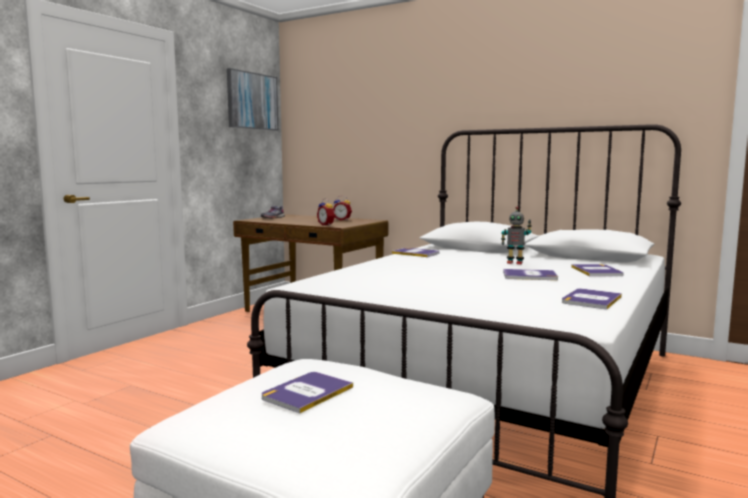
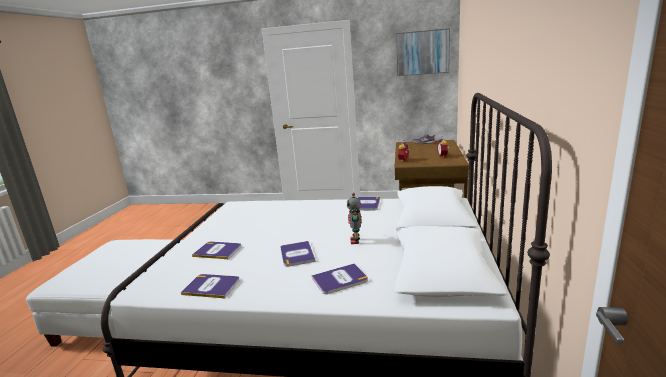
camera: 70 degrees right, 10 degrees up
book [262,372,353,414] -> book moved to [192,242,241,259]

